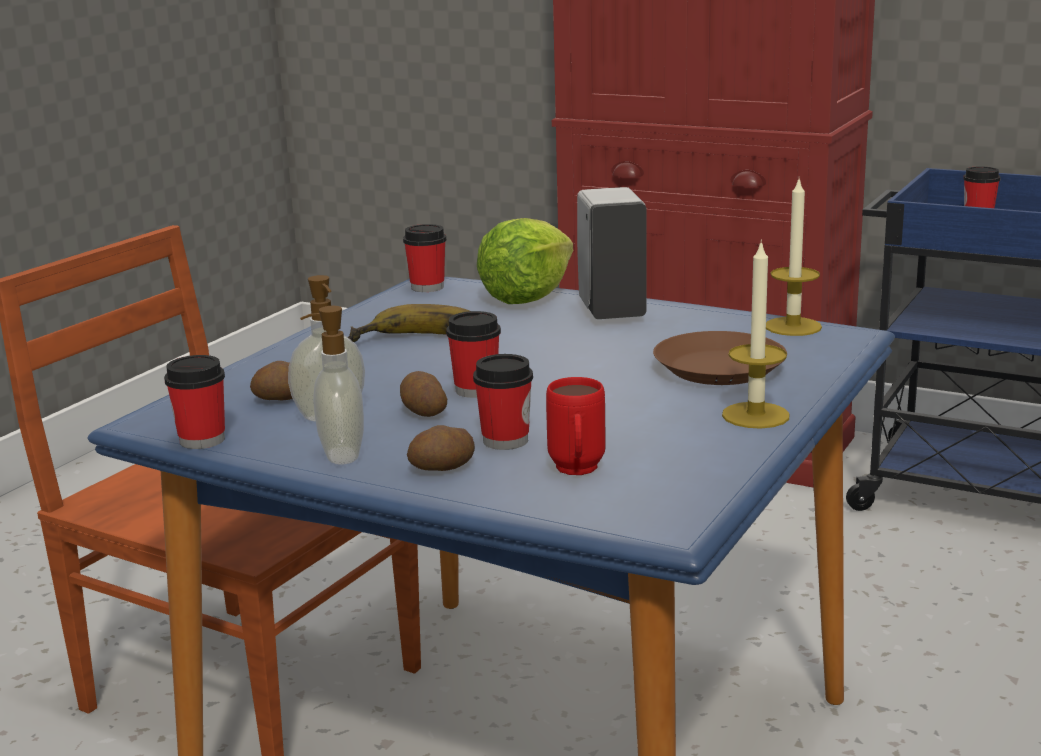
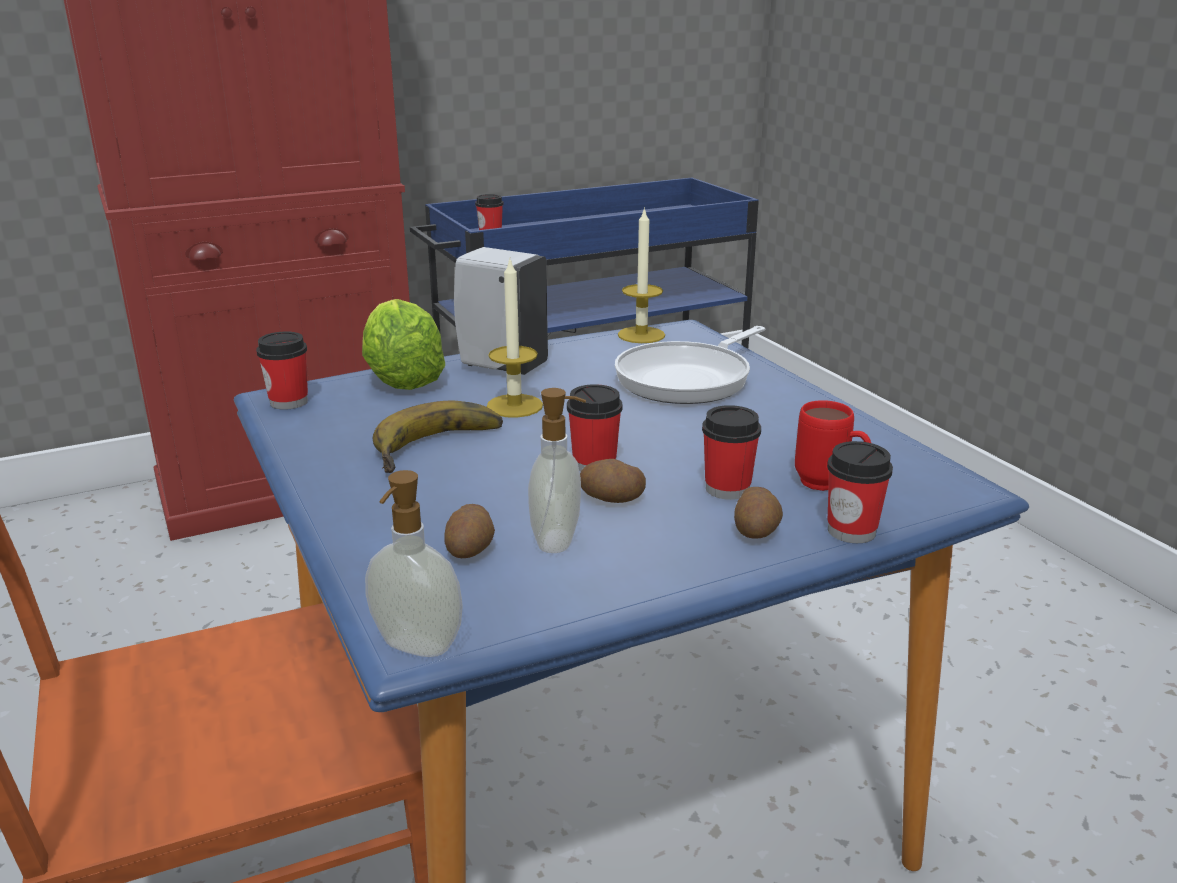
camera: 55 degrees left, 5 degrees up
cup [164,355,225,449] -> cup moved to [827,441,893,543]
soap dispenser [300,306,364,465] -> soap dispenser moved to [365,470,462,657]
brown plate [653,331,787,385] -> frying pan [615,326,766,404]
candle [722,240,790,429] -> candle moved to [487,260,543,418]

